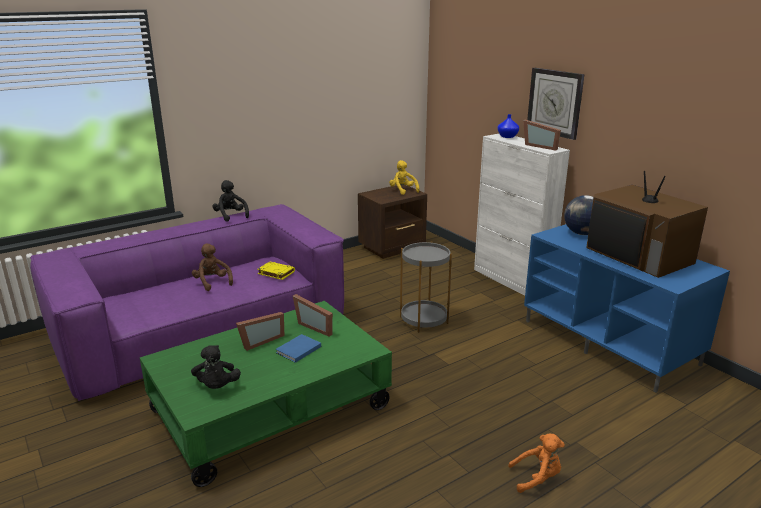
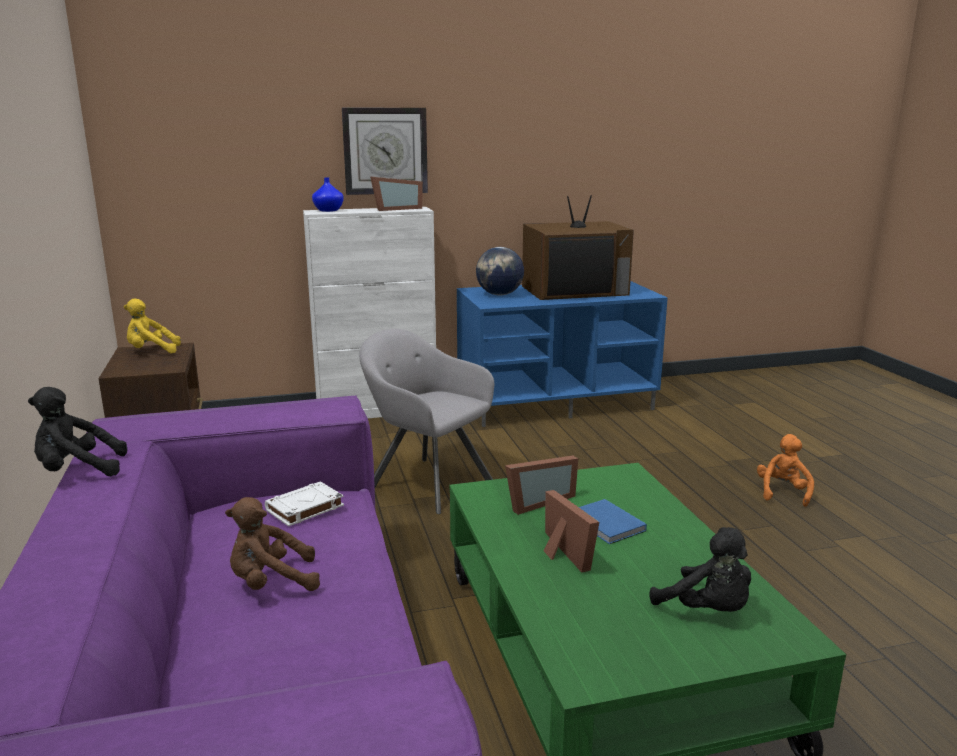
camera: 70 degrees left, 5 degrees down
black plush toy [191,345,241,389] -> black plush toy turned 45 degrees clockwise [649,527,751,612]
yellow book [257,262,295,280] -> white book [265,481,344,526]
grey side table [400,241,452,332] -> grey armchair [359,329,494,514]

